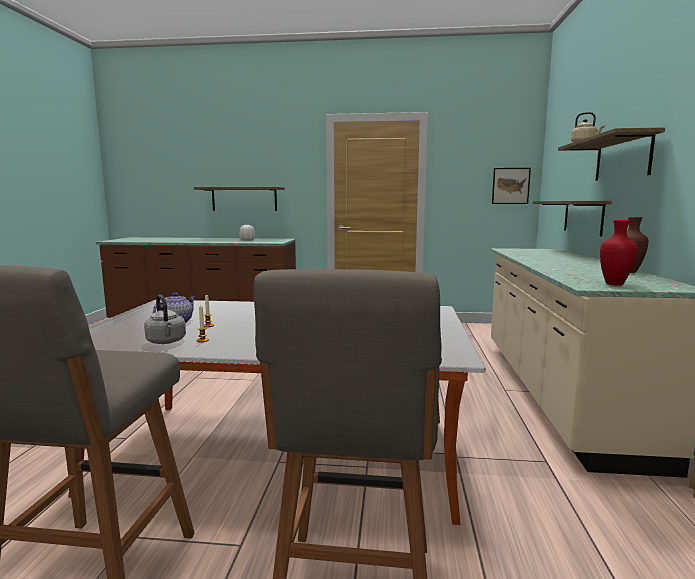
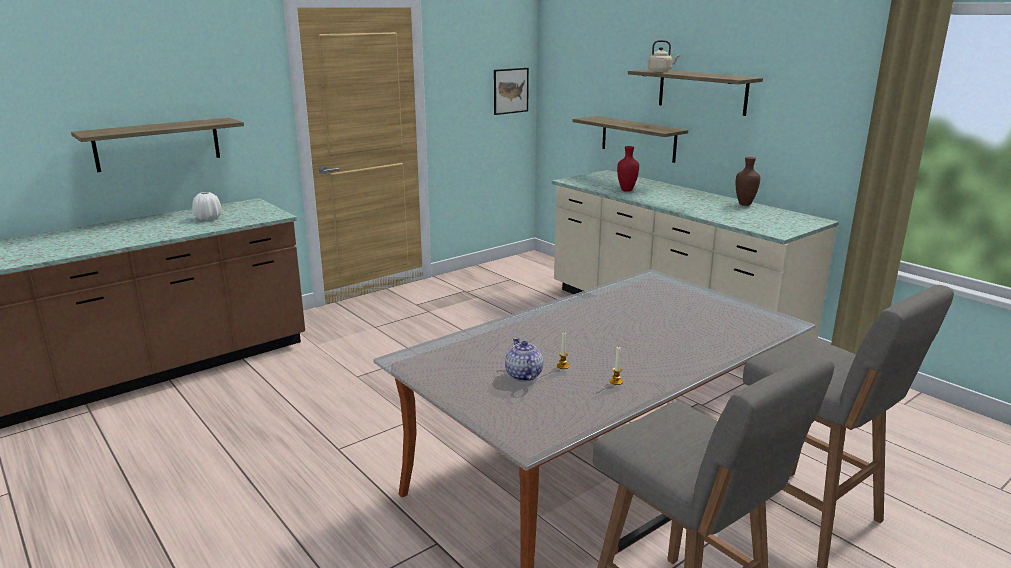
camera: 45 degrees left, 10 degrees up
grey kettle [144,295,186,344] -> none
red vase [600,220,637,286] -> red vase moved to [617,146,639,192]

